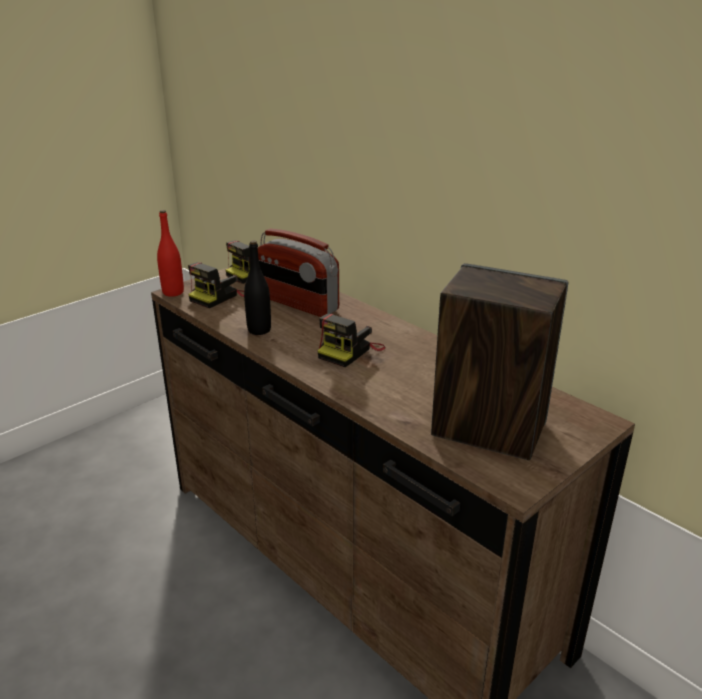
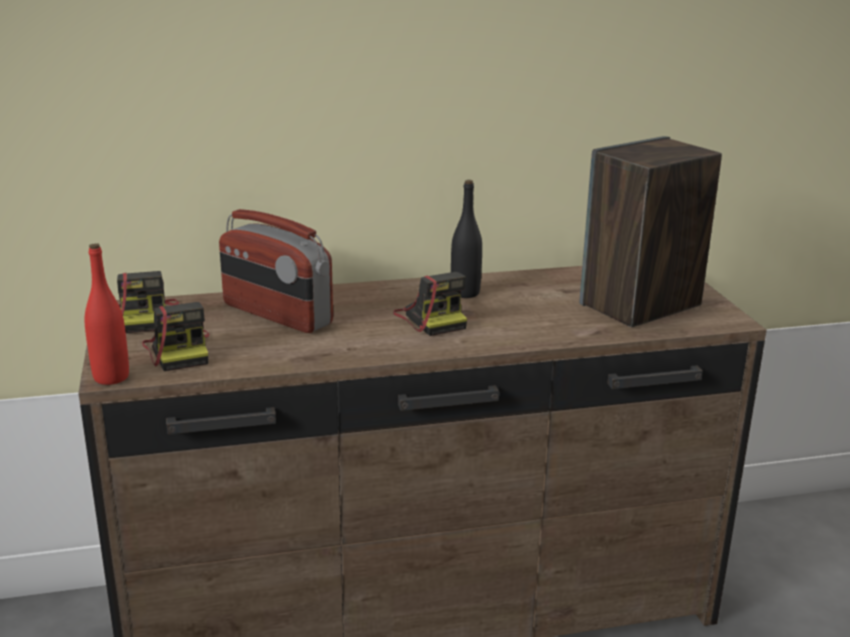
camera: 60 degrees left, 5 degrees down
black bottle [244,240,271,335] -> black bottle moved to [451,180,482,298]
radio [258,229,339,317] -> radio turned 60 degrees clockwise [219,209,333,333]

